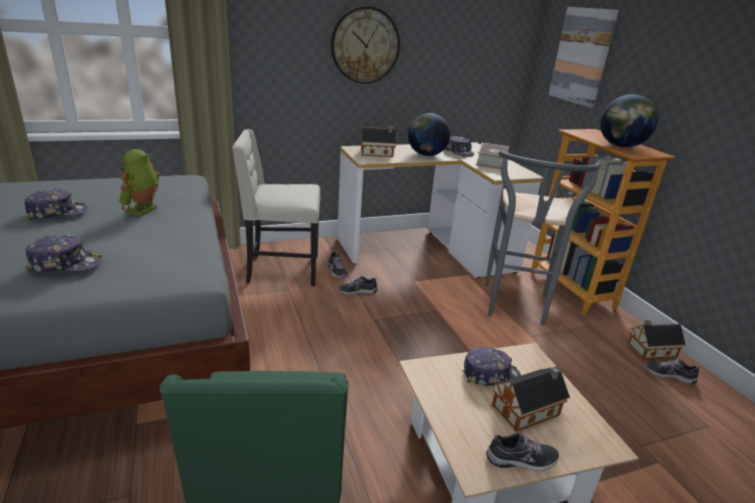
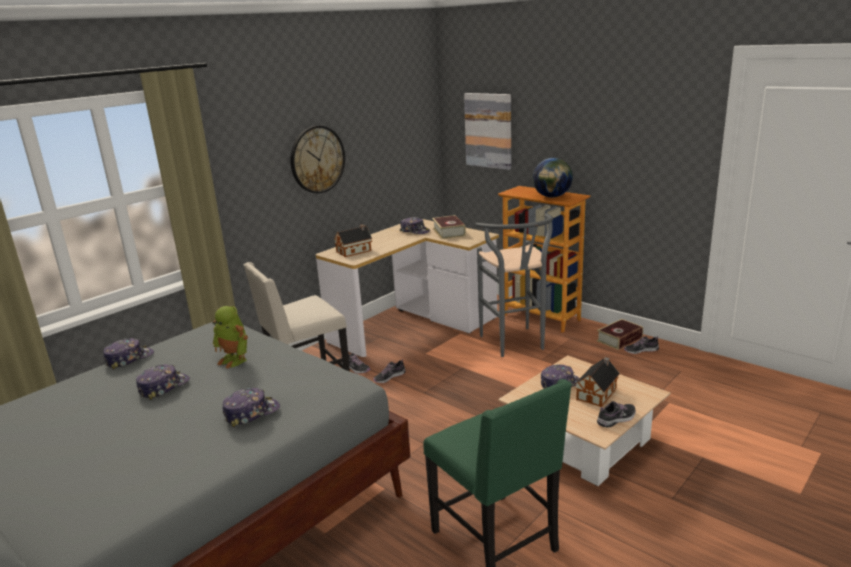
camera: 25 degrees left, 5 degrees down
toy robot [119,149,159,216] -> toy robot turned 45 degrees counterclockwise [212,306,248,369]
globe [408,113,450,156] -> none
toy house [628,320,686,359] -> book [597,319,643,350]
none -> cap [103,338,154,370]

